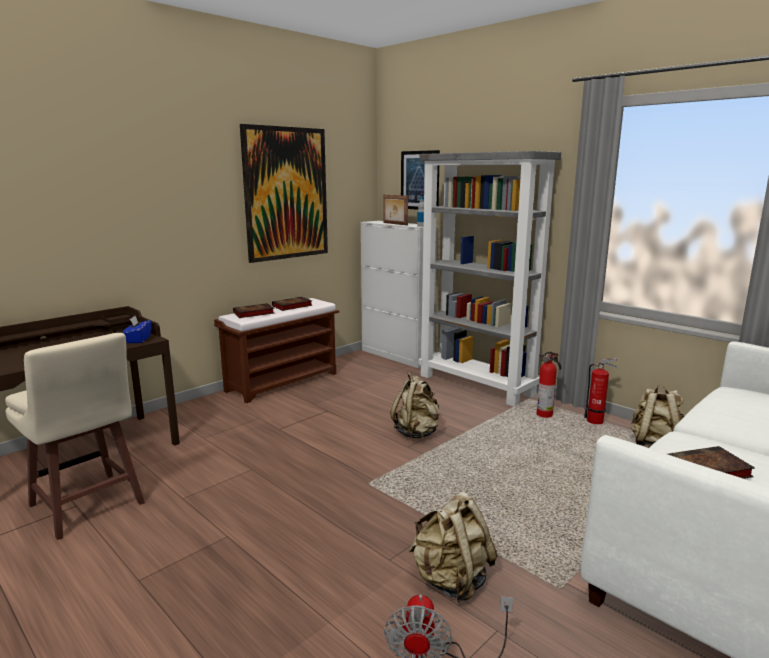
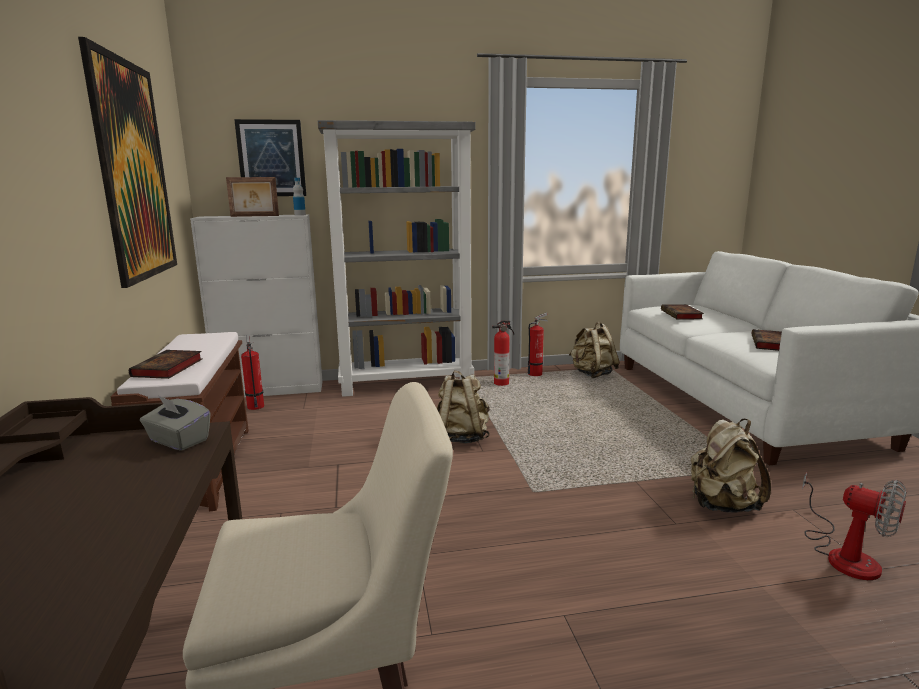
camera: 55 degrees left, 0 degrees up
blue tissue box [122,316,151,343] -> grey tissue box [140,396,210,451]
book [272,297,313,311] -> book moved to [661,304,704,319]
none -> fire extinguisher [241,334,264,410]

